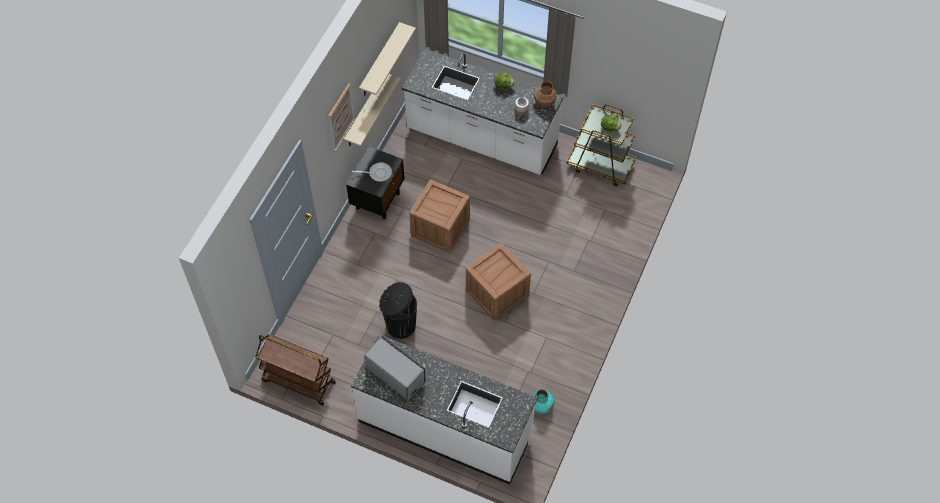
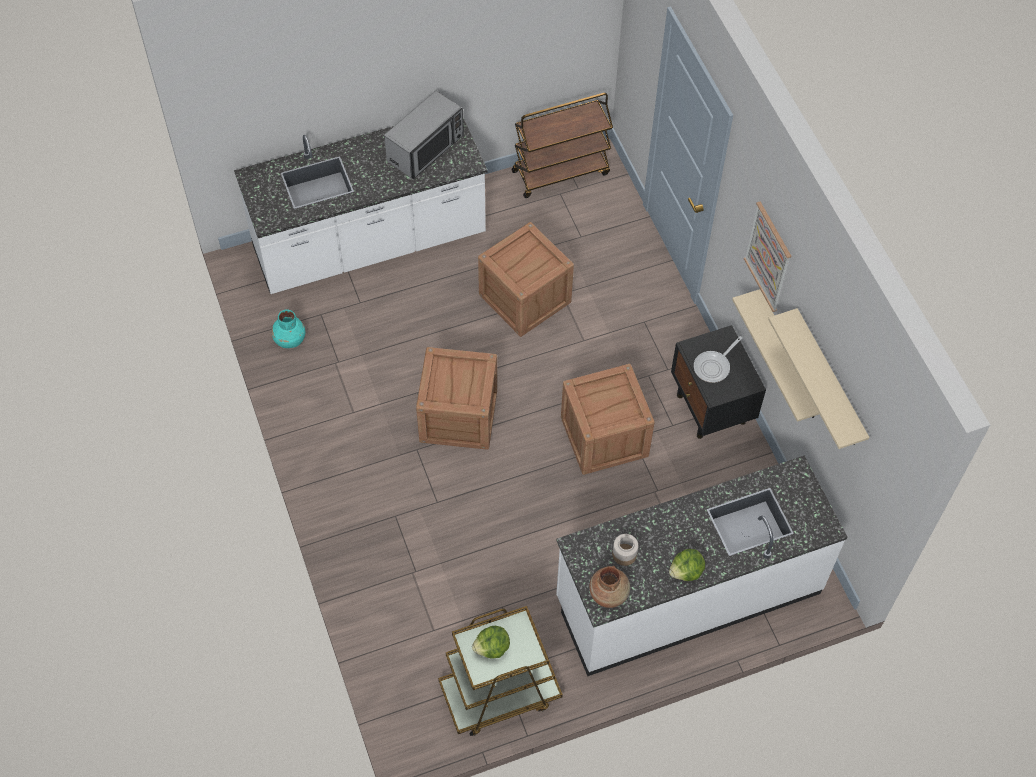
camera: 135 degrees right, 0 degrees up
microwave [364,336,426,400] -> microwave turned 45 degrees counterclockwise [384,91,464,179]
black trash can [379,282,417,339] -> crate [478,222,574,337]

